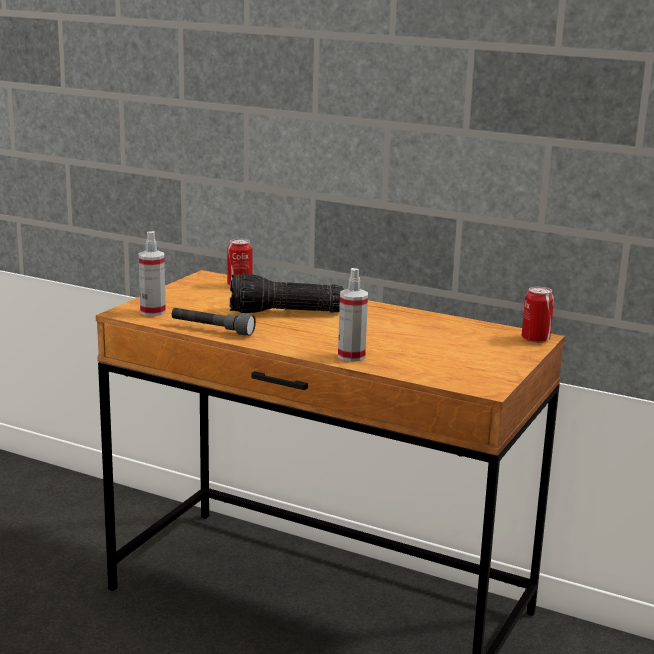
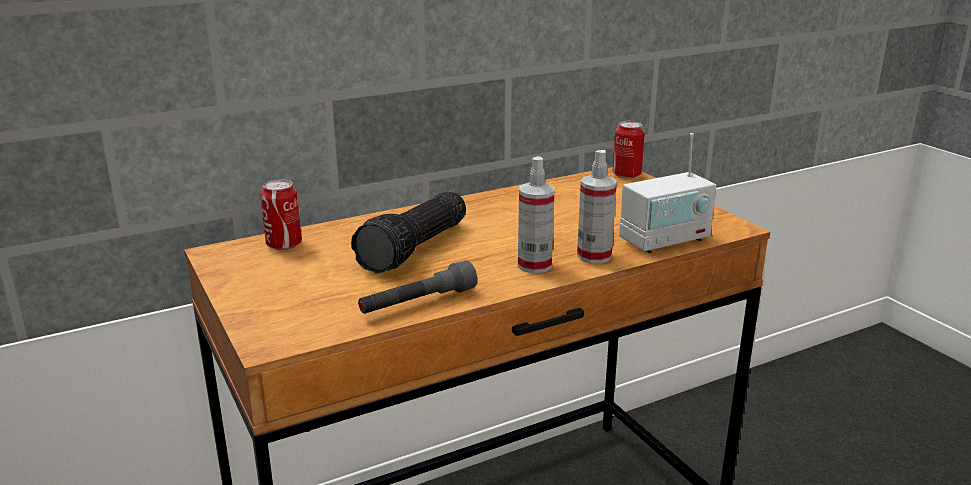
camera: 55 degrees left, 5 degrees up
spray bottle [139,231,166,316] -> spray bottle moved to [518,156,555,273]
none -> radio [619,133,717,253]

